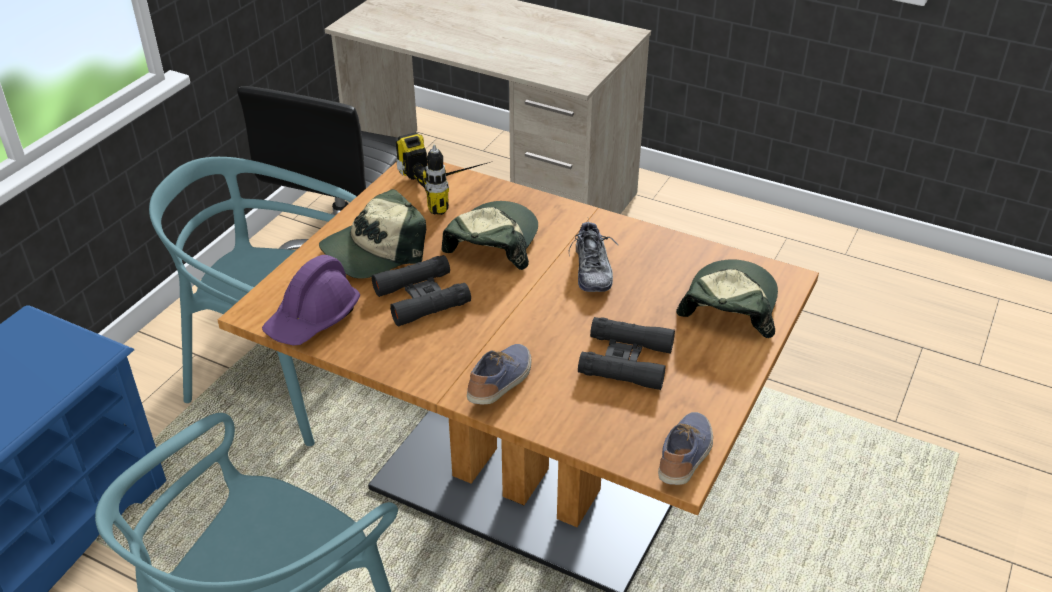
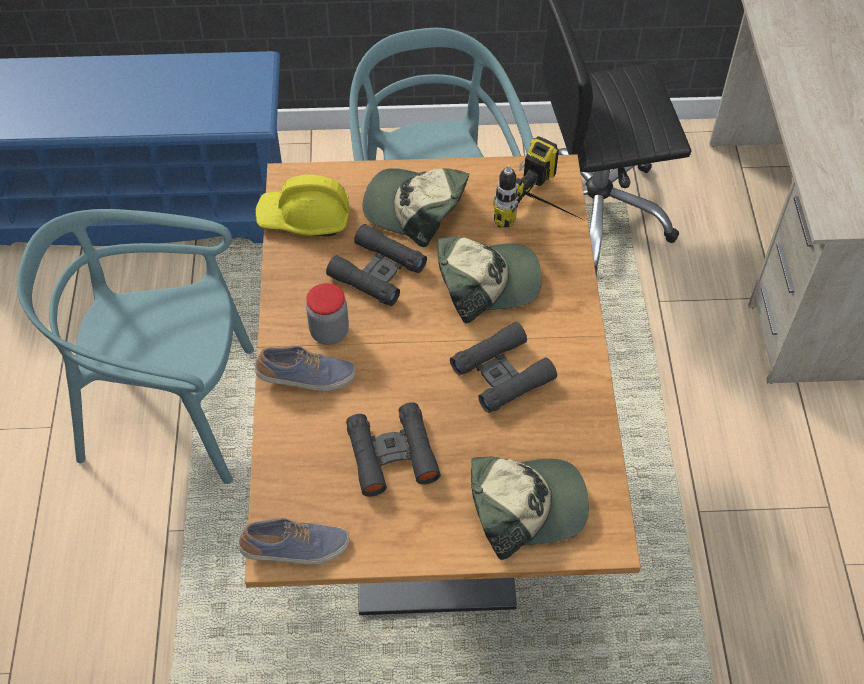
camera: 60 degrees right, 15 degrees up
purple hard hat [262,255,360,346] -> yellow hard hat [255,175,350,236]
shoe [569,219,618,292] -> black binoculars [450,322,557,413]
none -> jar [306,283,349,345]

